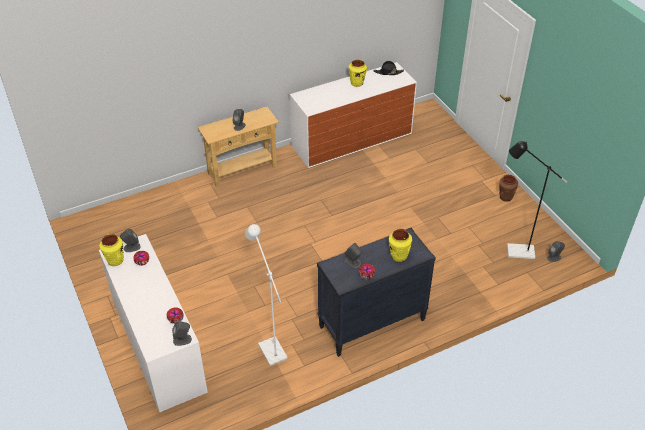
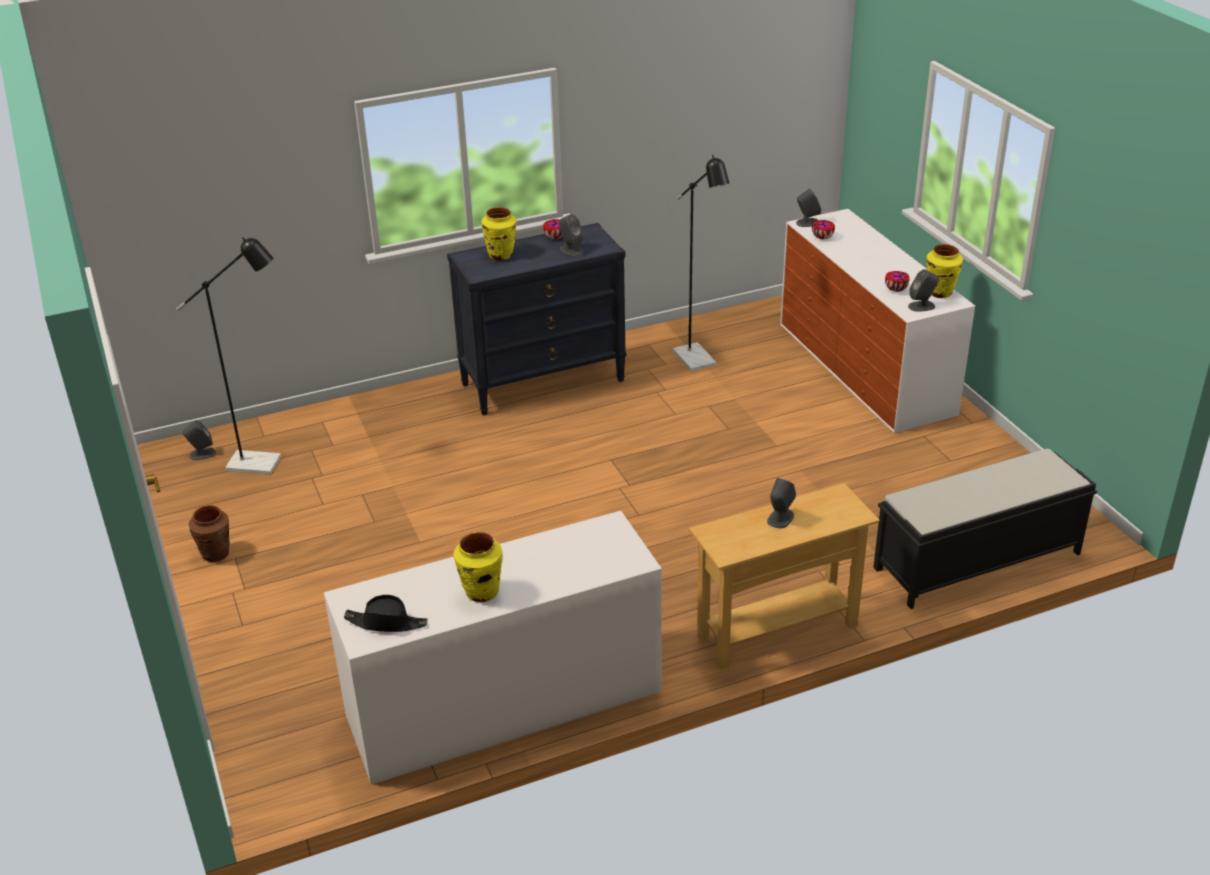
camera: 175 degrees left, 10 degrees down
white floor lamp [245,224,288,366] -> black floor lamp [673,155,730,371]
none -> black bench [873,449,1097,609]

